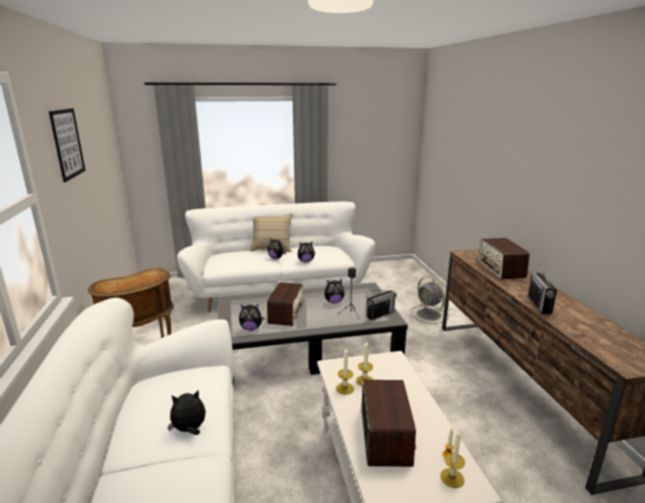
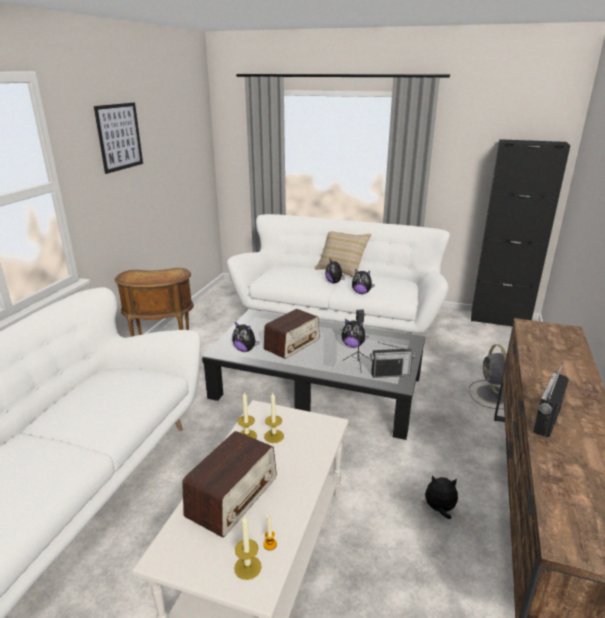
camera: 30 degrees right, 5 degrees up
plush toy [167,390,206,435] -> plush toy moved to [423,476,458,519]
radio [477,238,529,279] -> none
none -> black cabinet [471,139,570,327]

